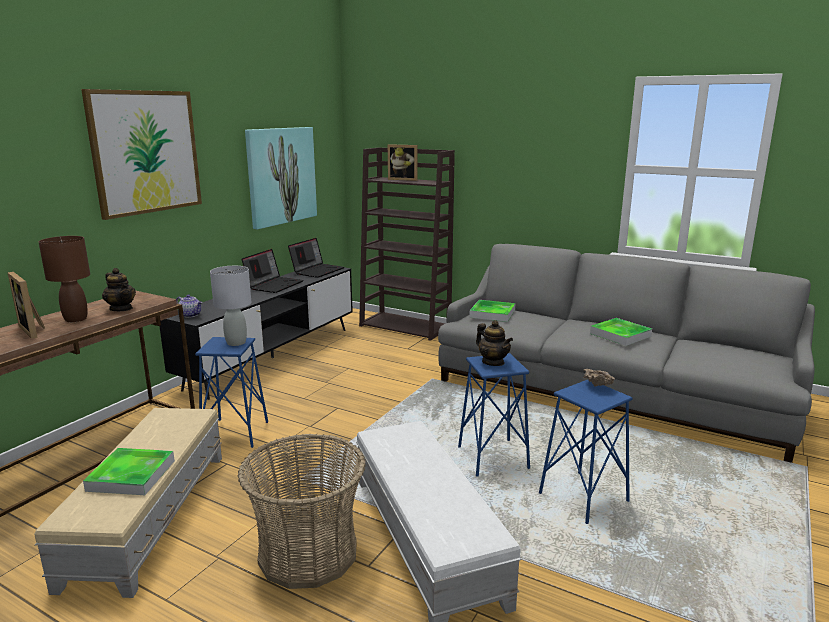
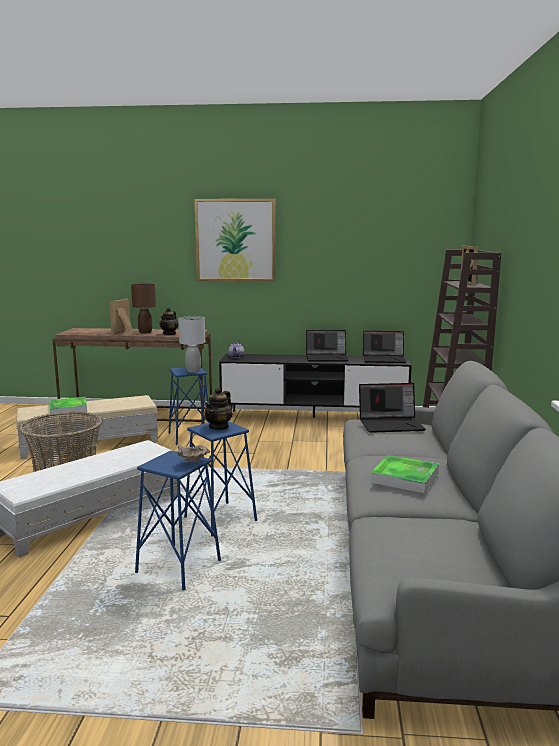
camera: 65 degrees right, 5 degrees down
picture [245,127,317,229] -> none
tray [469,300,515,322] -> laptop [359,383,426,433]

